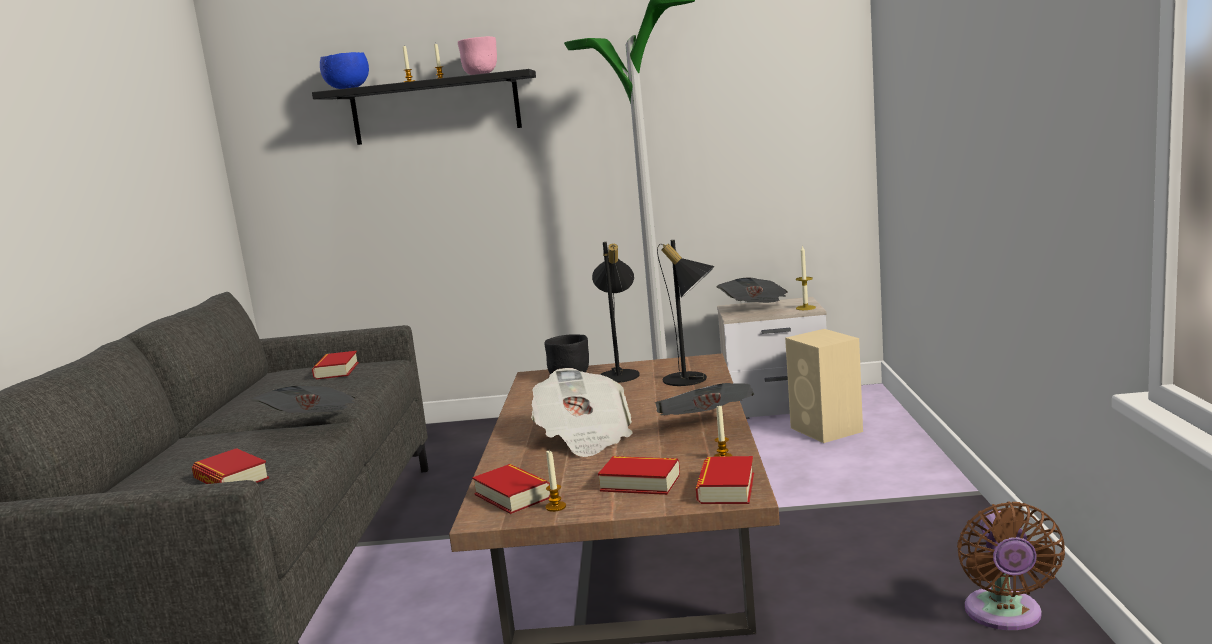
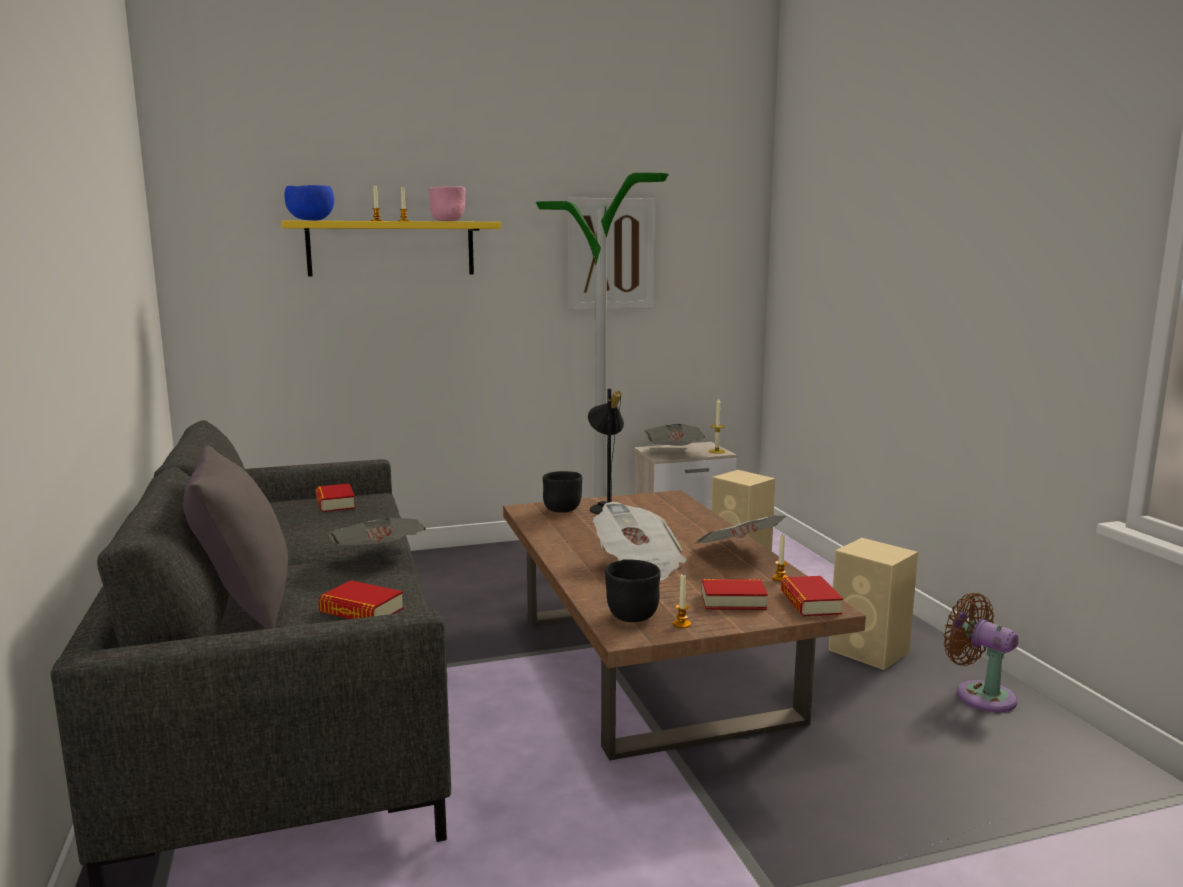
camera: 20 degrees left, 0 degrees up
black shelf [312,69,536,145] -> yellow shelf [281,221,501,276]
book [472,464,550,514] -> black bowl [605,559,661,622]
black table lamp [657,240,714,386] -> none
brown fan [957,502,1065,630] -> brown fan turned 150 degrees clockwise [944,593,1019,712]
none -> grey pillow [183,446,288,629]
none -> picture [568,198,655,310]
none -> beige speaker [829,538,918,670]

